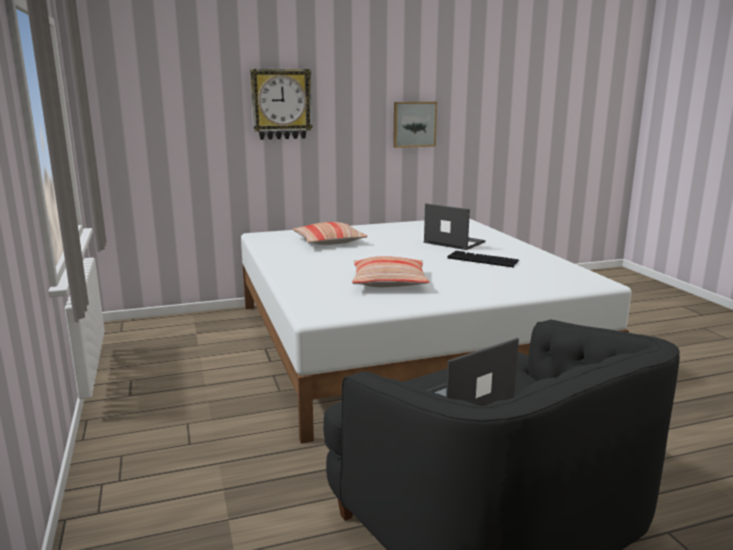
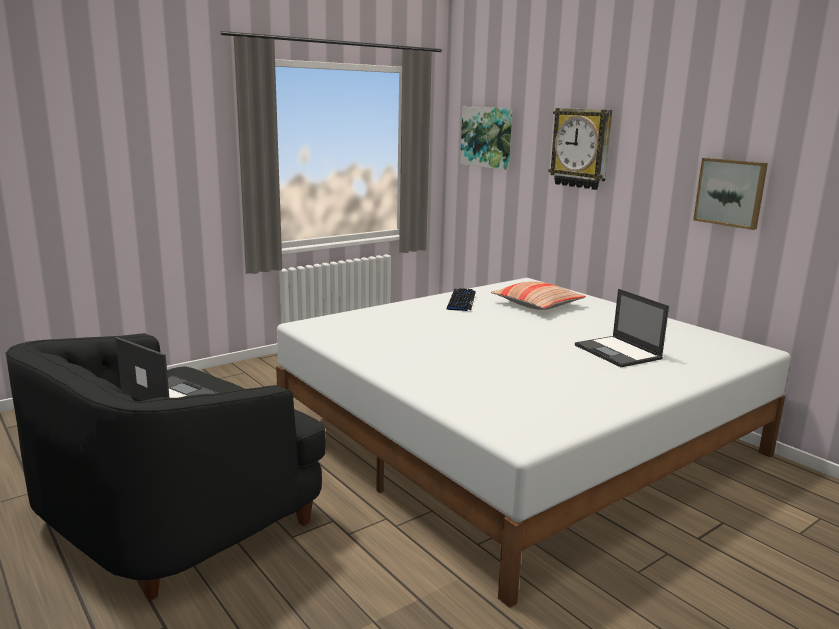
camera: 70 degrees right, 0 degrees up
pillow [352,256,430,287] -> none
laptop [424,203,485,250] -> laptop turned 135 degrees clockwise [575,289,669,367]
keyboard [448,251,519,268] -> keyboard moved to [447,288,476,311]
none -> picture [460,107,512,170]

